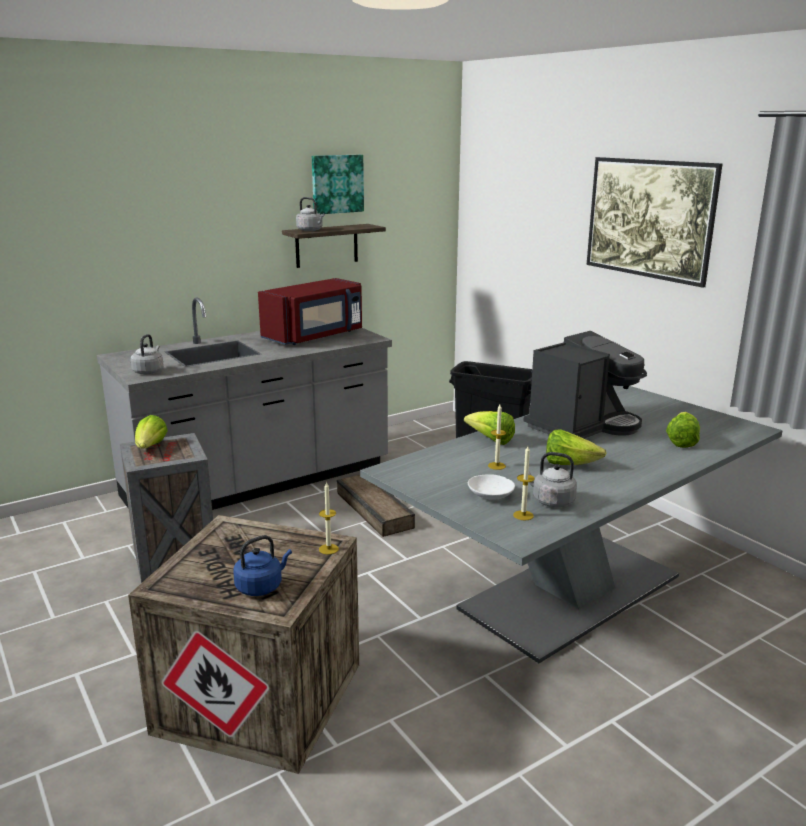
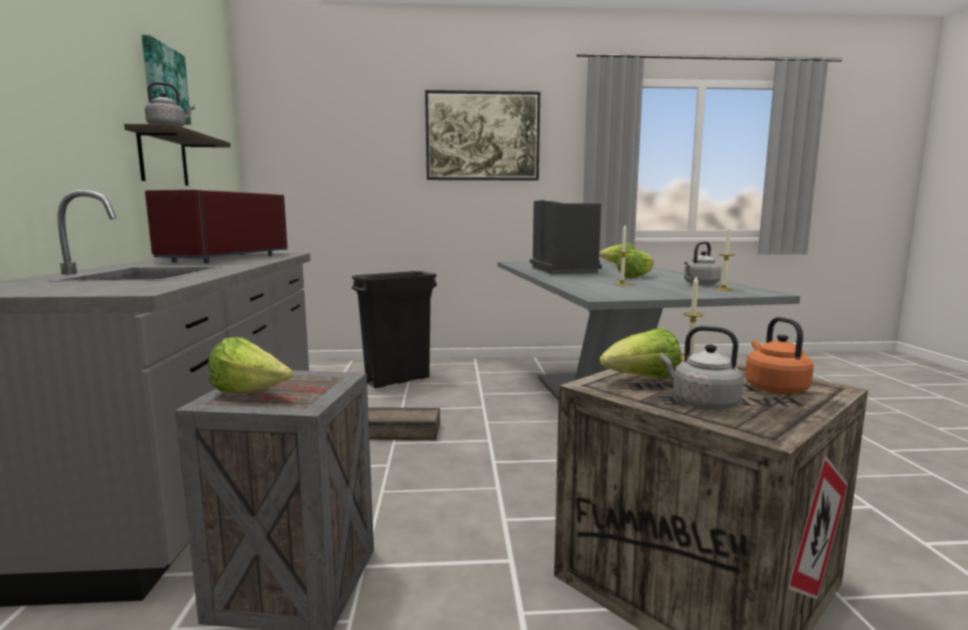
camera: 60 degrees left, 10 degrees down
grey kettle [131,334,164,374] -> grey kettle moved to [660,326,743,410]
blue kettle [233,535,292,596] -> orange kettle [745,317,814,394]
red microwave [258,278,362,345] -> red microwave turned 150 degrees counterclockwise [145,190,288,263]
lettuce [464,411,515,445] -> lettuce moved to [600,328,681,378]
white bowl [468,474,515,500] -> none

